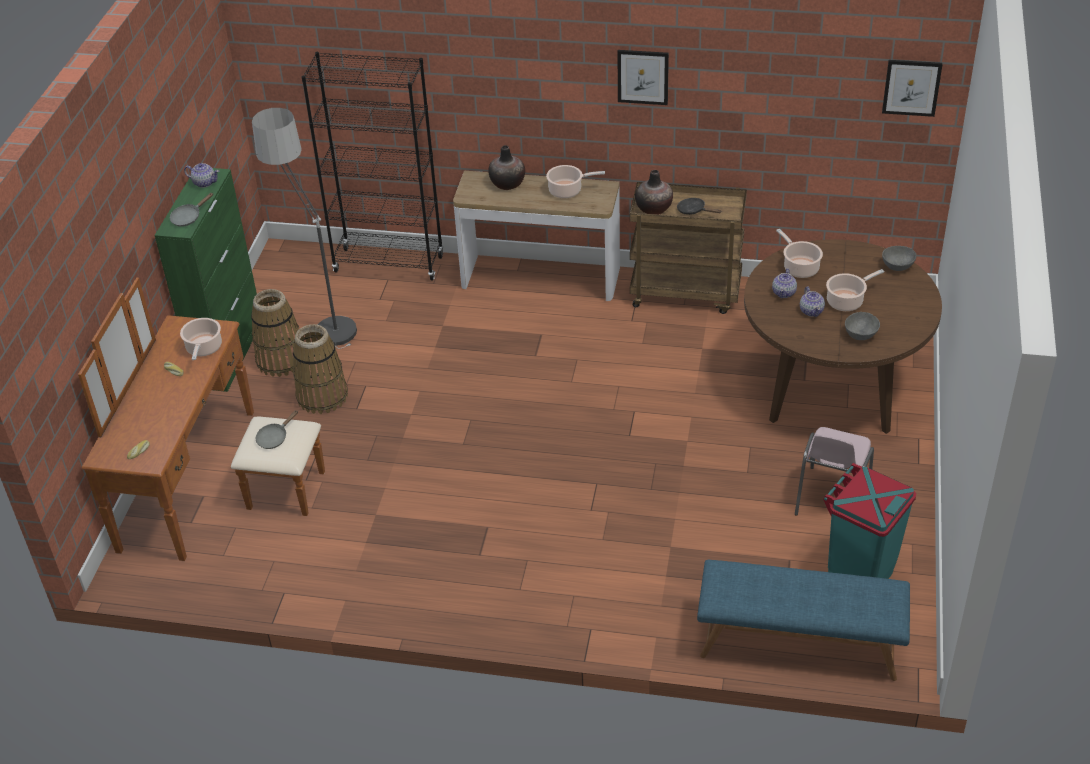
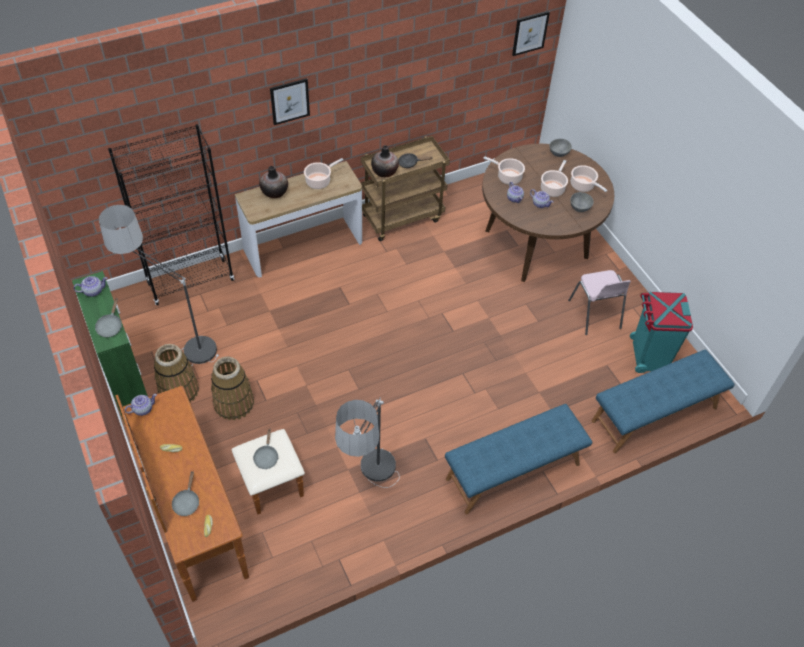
camera: 40 degrees left, 10 degrees up
cooking pot [180,318,222,360] -> cooking pot moved to [571,165,607,192]
picture [617,50,669,105] -> picture moved to [270,78,310,125]
none -> teapot [125,394,157,416]
none -> grey frying pan [172,471,199,516]
none -> floor lamp [335,397,400,488]
none -> blue bench [445,404,592,514]

